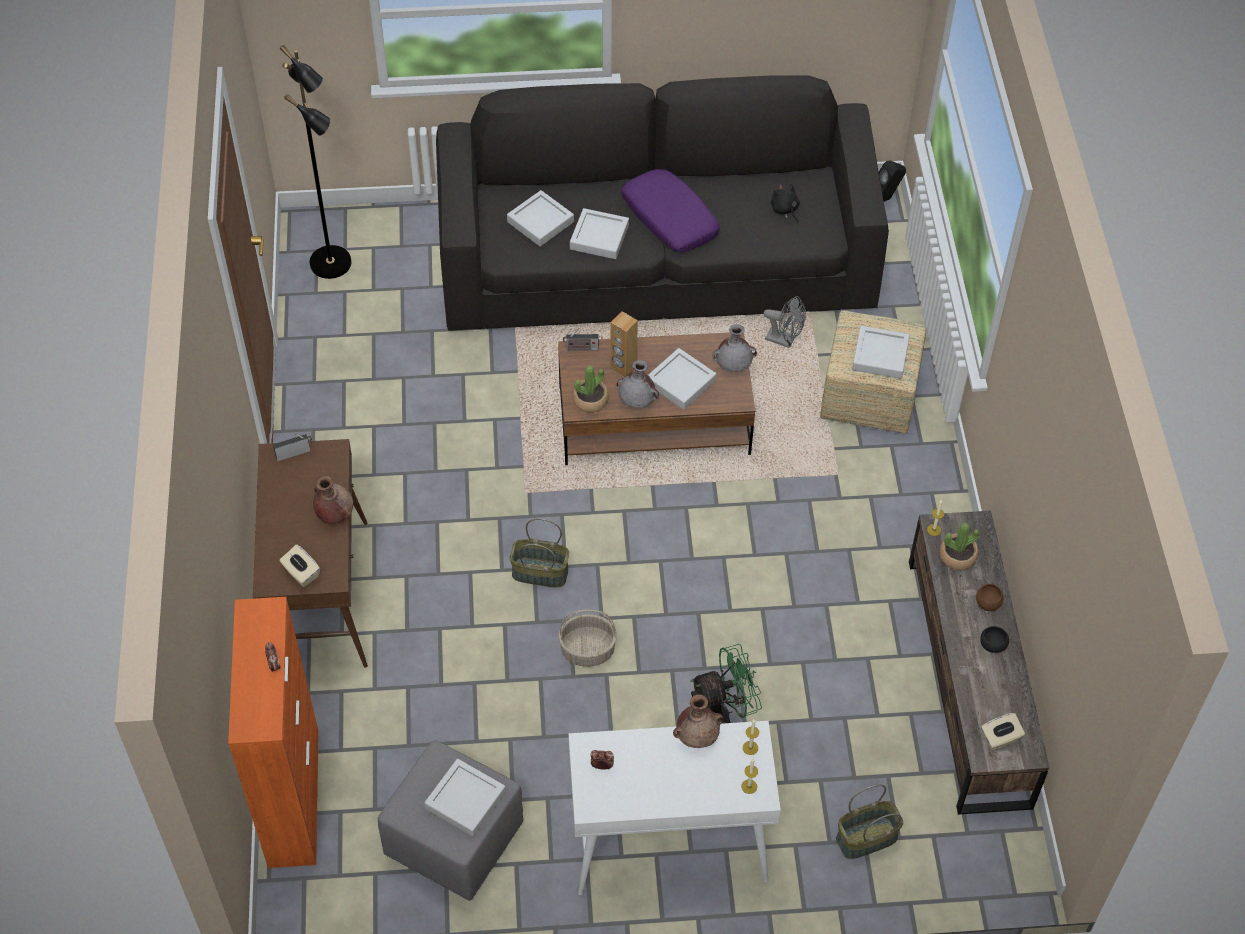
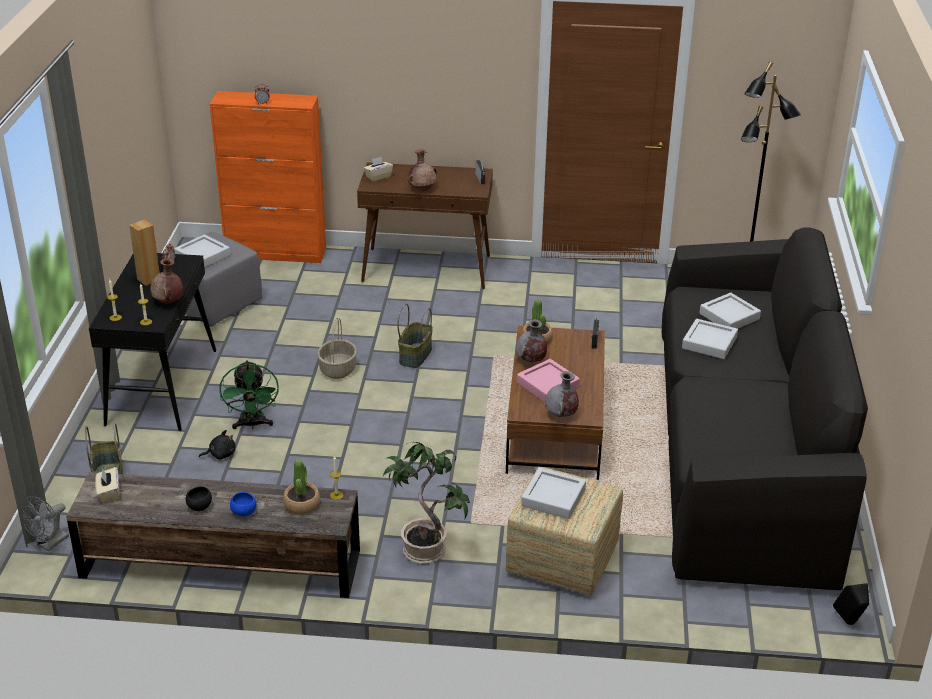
camera: 100 degrees right, 20 degrees down
white console table [569,721,781,895] -> black console table [89,253,216,431]
brown speaker [610,311,638,377] -> brown speaker moved to [129,220,160,286]
purple pillow [621,169,720,252] -> none
grey tray [648,348,717,410] -> pink tray [517,359,580,402]
grey fan [764,296,806,348] -> grey fan moved to [23,496,69,551]
black plush toy [771,183,800,223] -> black plush toy moved to [199,430,235,460]
brown bowl [976,584,1003,611] -> blue bowl [230,492,257,516]
none -> potted plant [383,442,470,564]

